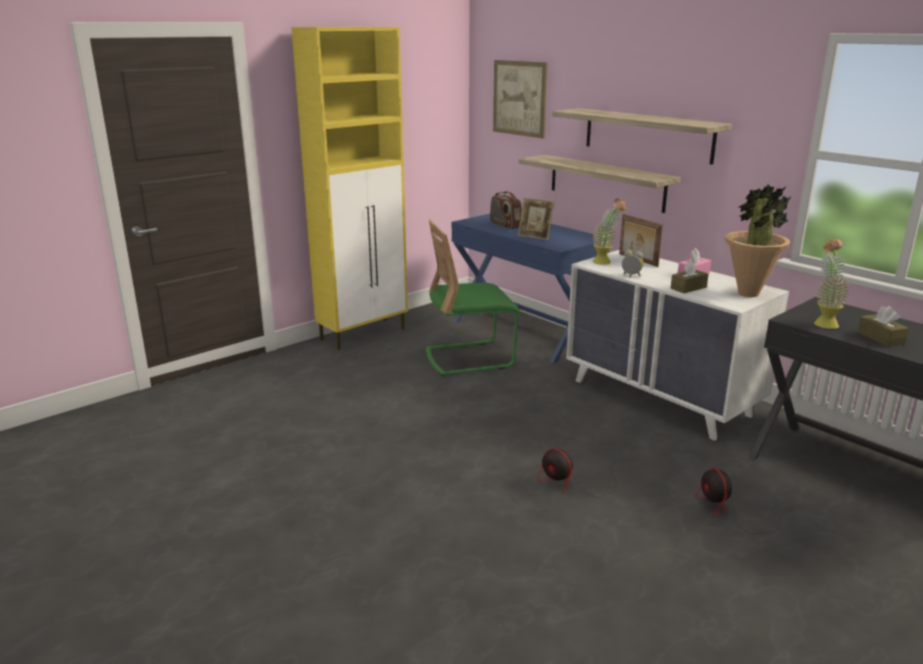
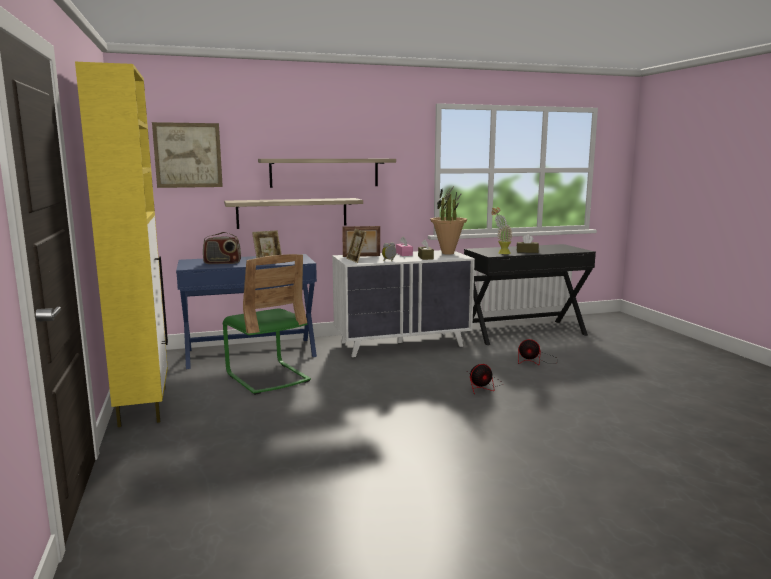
camera: 65 degrees left, 10 degrees down
green chair [426,219,520,376] -> green chair turned 45 degrees counterclockwise [223,254,311,395]
potted plant [593,199,626,265] -> picture frame [346,229,367,263]

